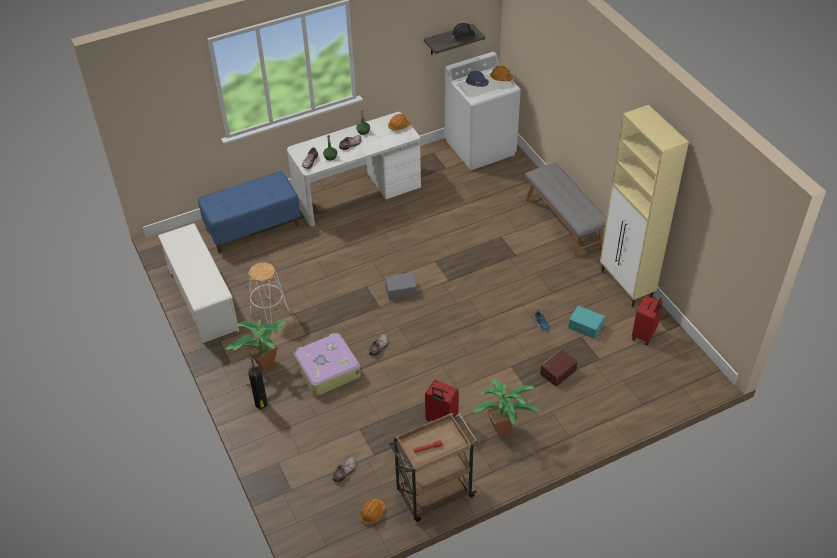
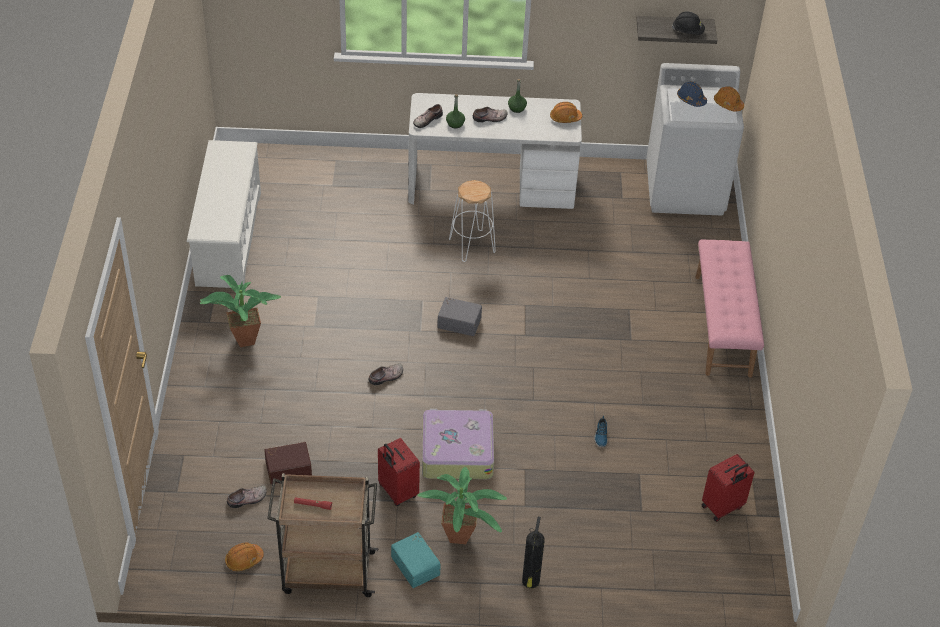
camera: 25 degrees right, 0 degrees up
blue bench [198,171,301,253] -> none
white stool [248,262,289,324] -> white stool moved to [449,180,496,262]
fire extinguisher [248,357,268,409] -> fire extinguisher moved to [522,517,544,588]
suitcase [294,333,361,396] -> suitcase moved to [422,409,494,479]
grey bench [525,163,607,258] -> pink bench [695,240,764,377]
brown storage box [540,349,578,386] -> brown storage box moved to [264,442,312,484]
turquoise storage box [568,306,605,339] -> turquoise storage box moved to [391,532,441,588]
beige cabinet [600,105,689,307] -> none

